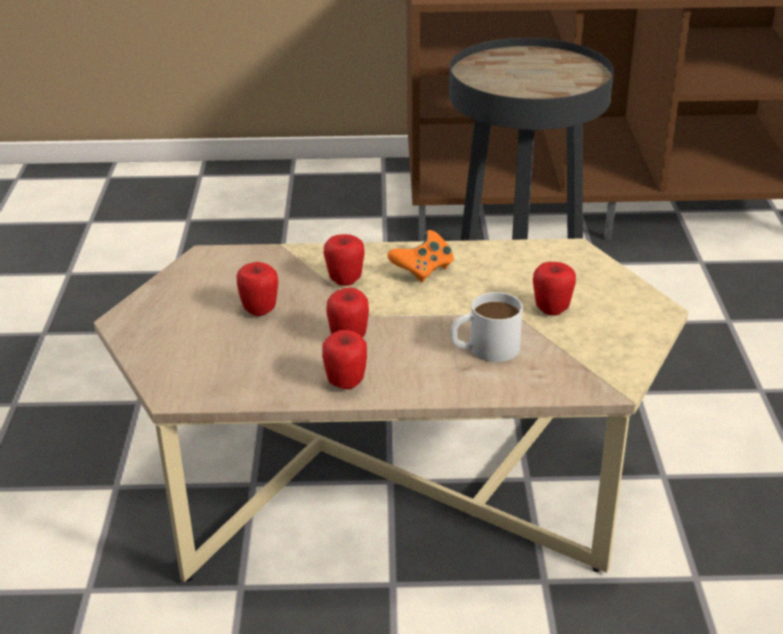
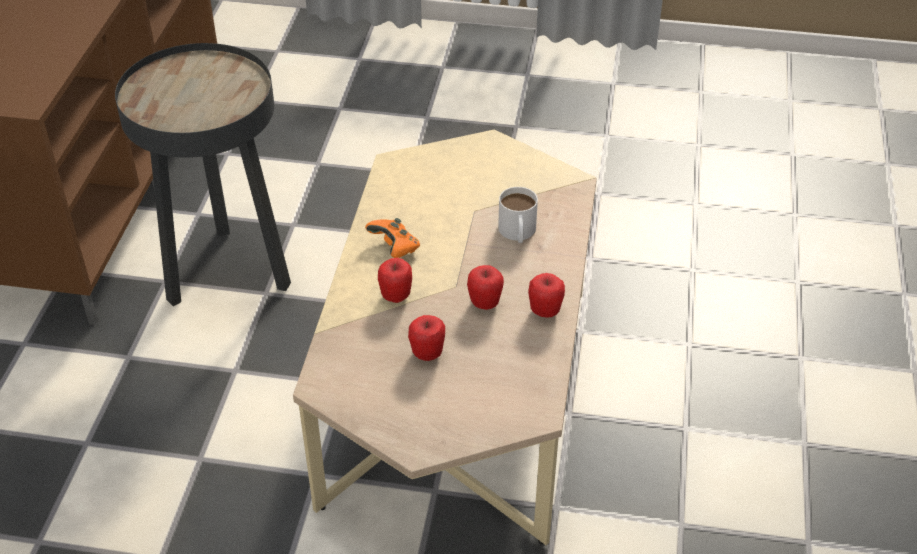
camera: 80 degrees left, 10 degrees up
apple [533,262,576,315] -> none

